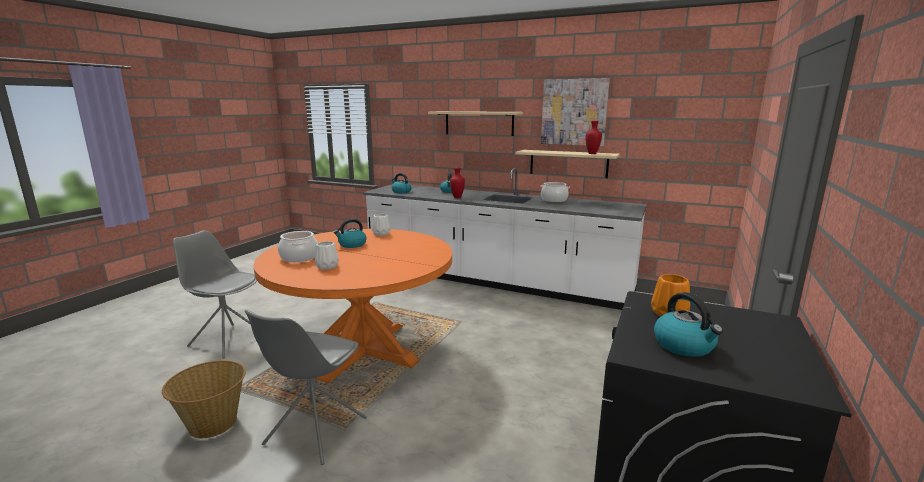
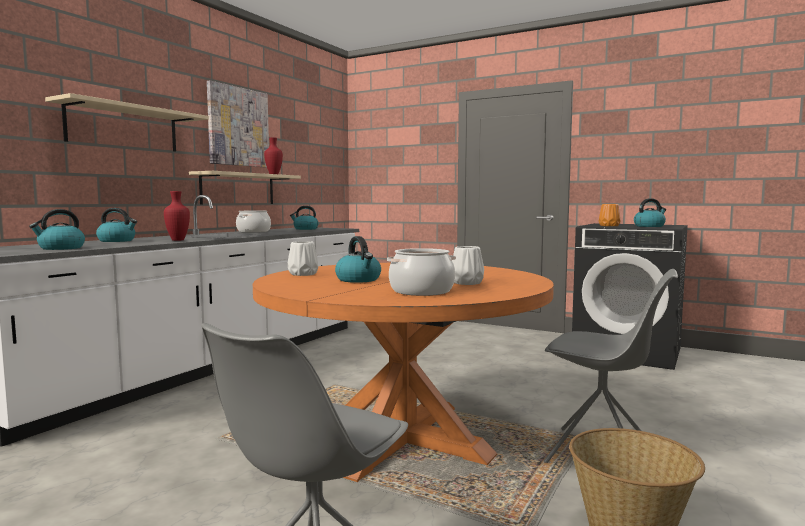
camera: 85 degrees left, 10 degrees down
none -> kettle [290,206,319,230]

